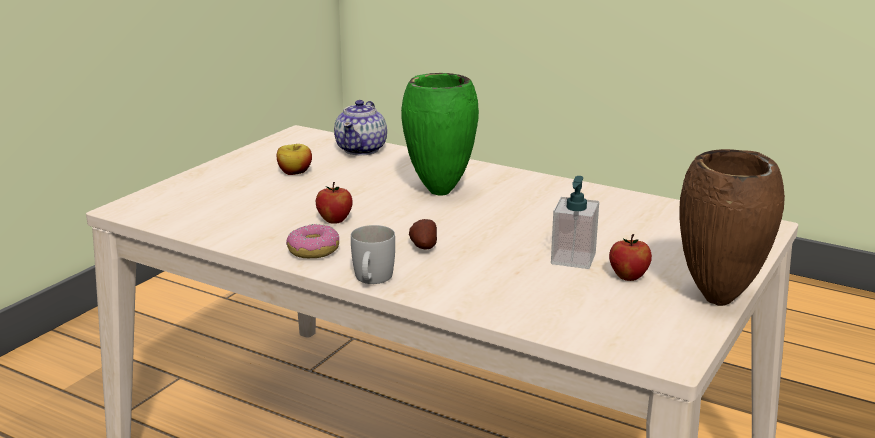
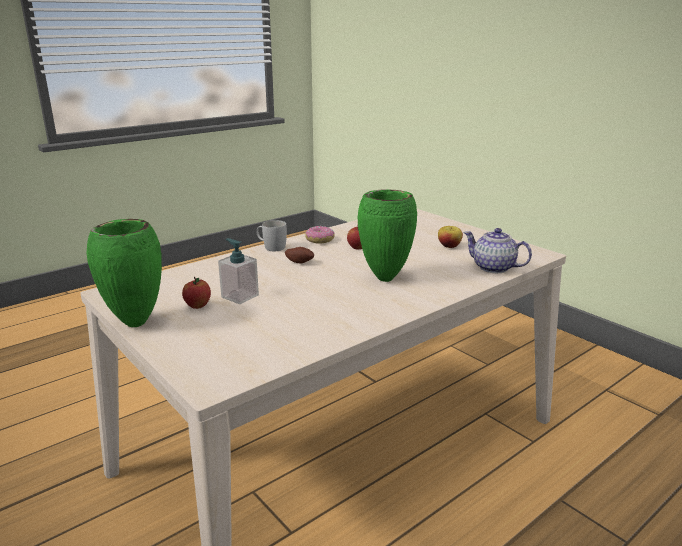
camera: 110 degrees right, 0 degrees up
brown vase [679,149,785,306] -> green vase [86,219,162,327]

